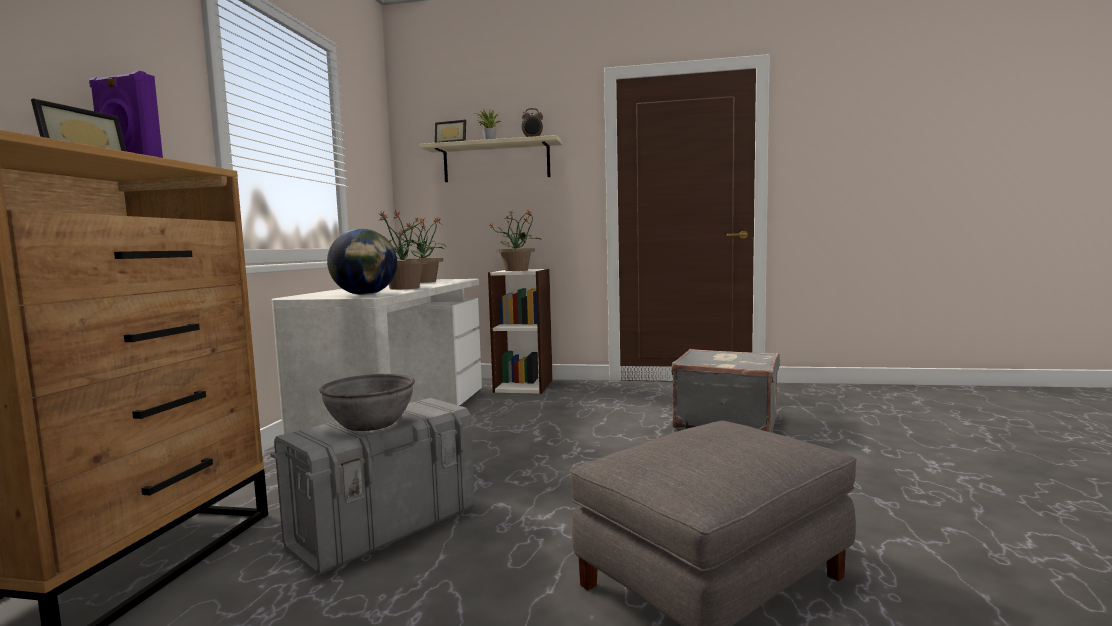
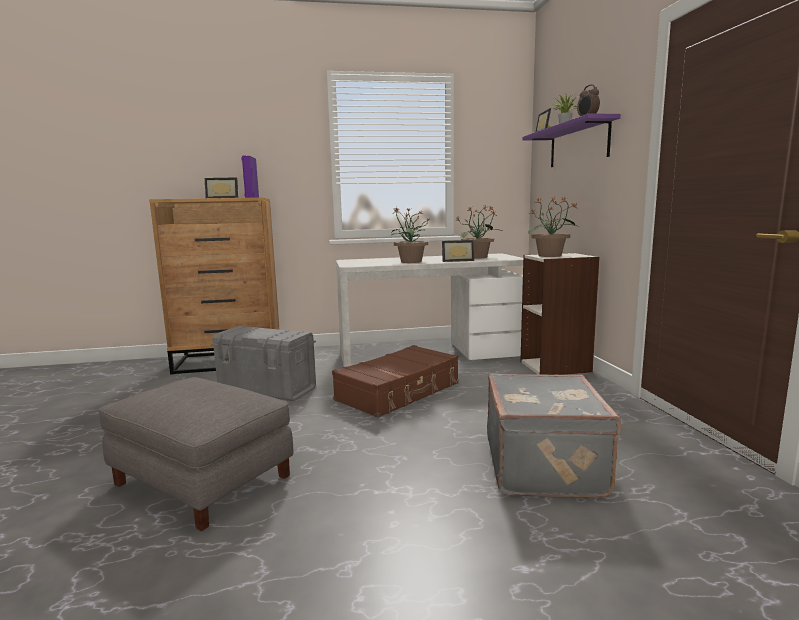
camera: 70 degrees right, 5 degrees up
grey bowl [319,374,415,431] -> none
globe [327,229,397,295] -> none
beige shelf [420,135,562,182] -> purple shelf [523,113,621,167]
none -> brown suitcase [332,345,459,418]
none -> picture frame [442,240,474,262]

